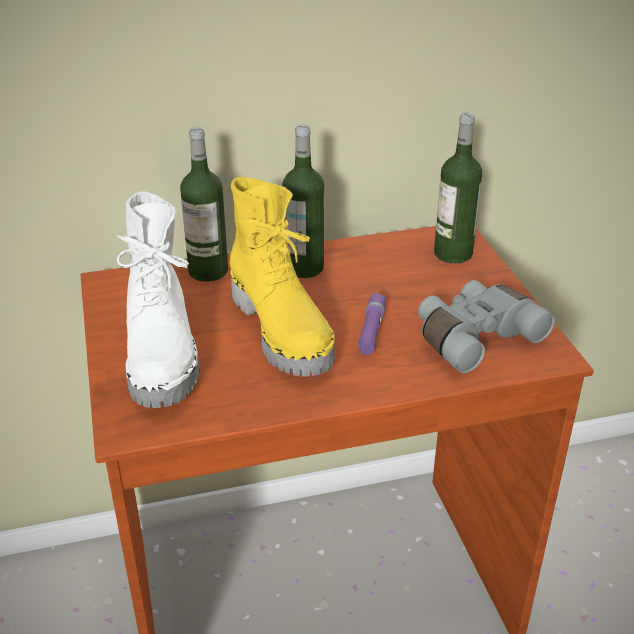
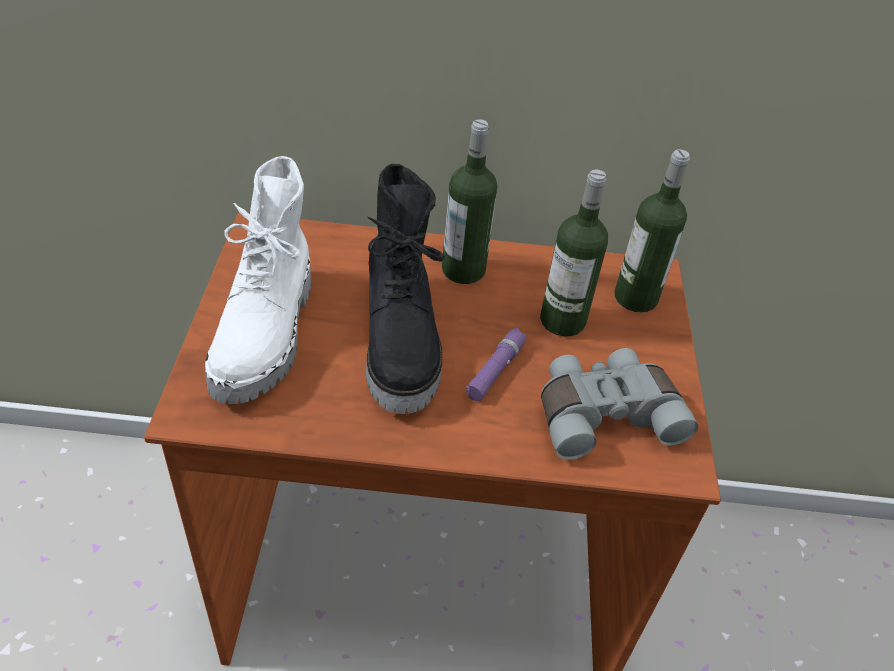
camera: 15 degrees right, 10 degrees up
bottle [180,127,228,282] -> bottle moved to [540,170,608,336]
yellow boot [230,177,335,377] -> black boot [366,164,445,414]

